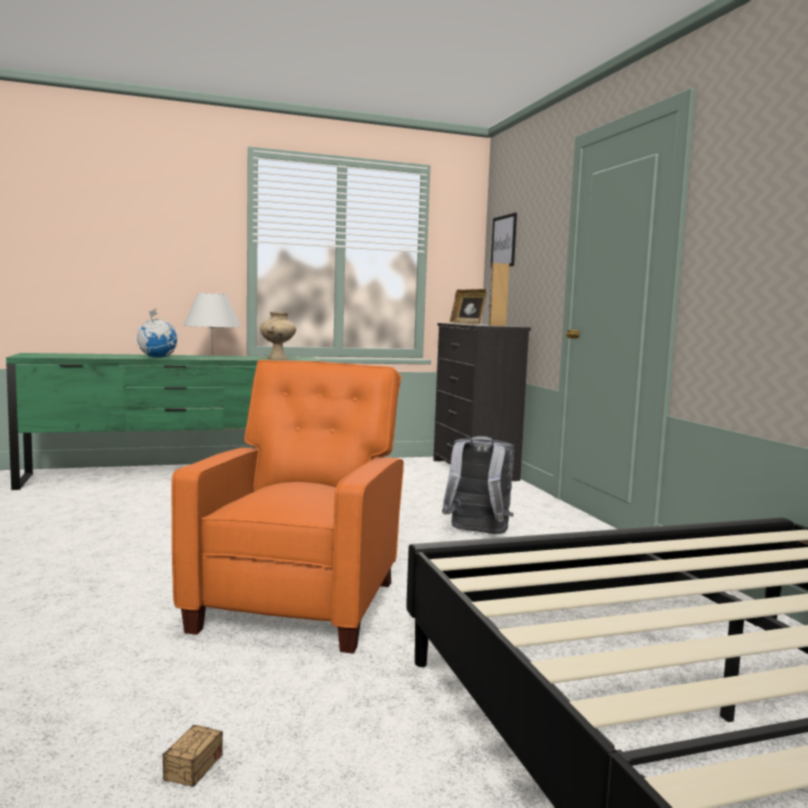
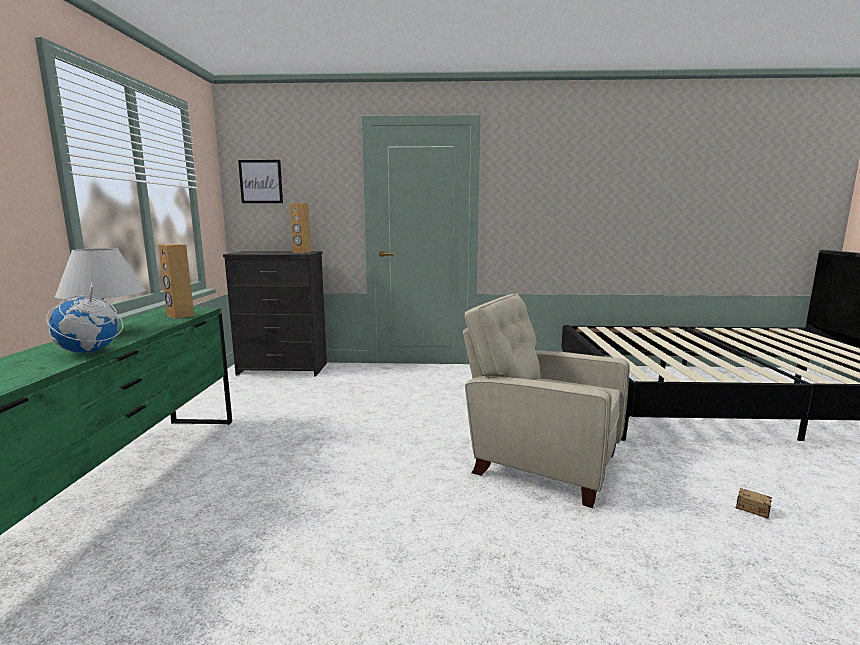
camera: 70 degrees left, 5 degrees up
orange armchair [171,360,404,654] -> beige armchair [463,293,630,508]
beige vase [260,312,296,360] -> brown speaker [158,244,194,319]
grey backpack [442,436,515,534] -> none
picture frame [450,289,487,325] -> none

